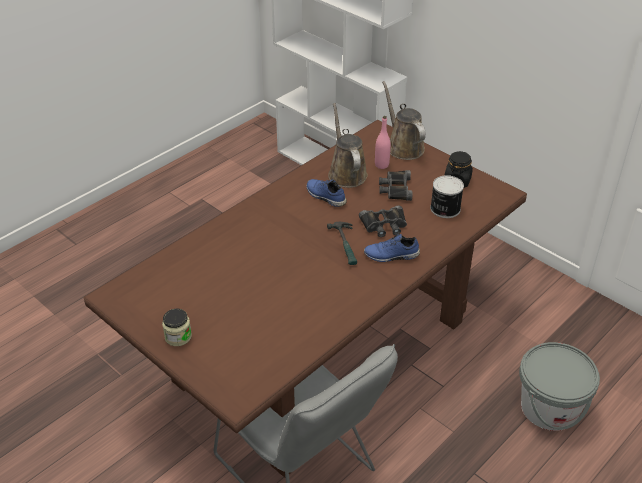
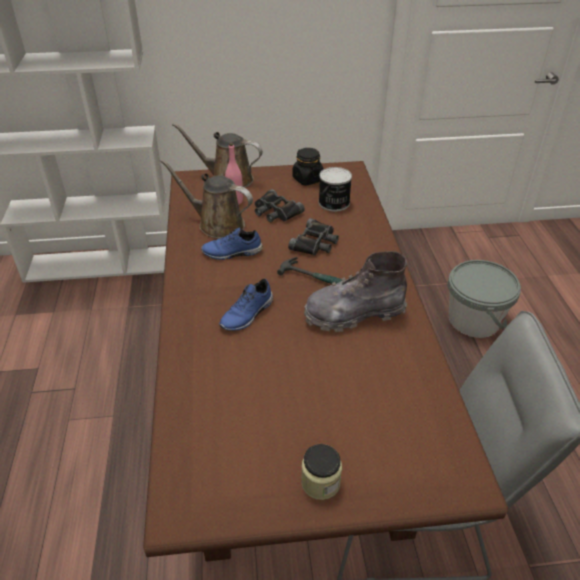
camera: 50 degrees left, 0 degrees up
blue shoe [364,234,420,262] -> blue shoe moved to [219,279,273,331]
none -> grey boot [304,251,407,332]

